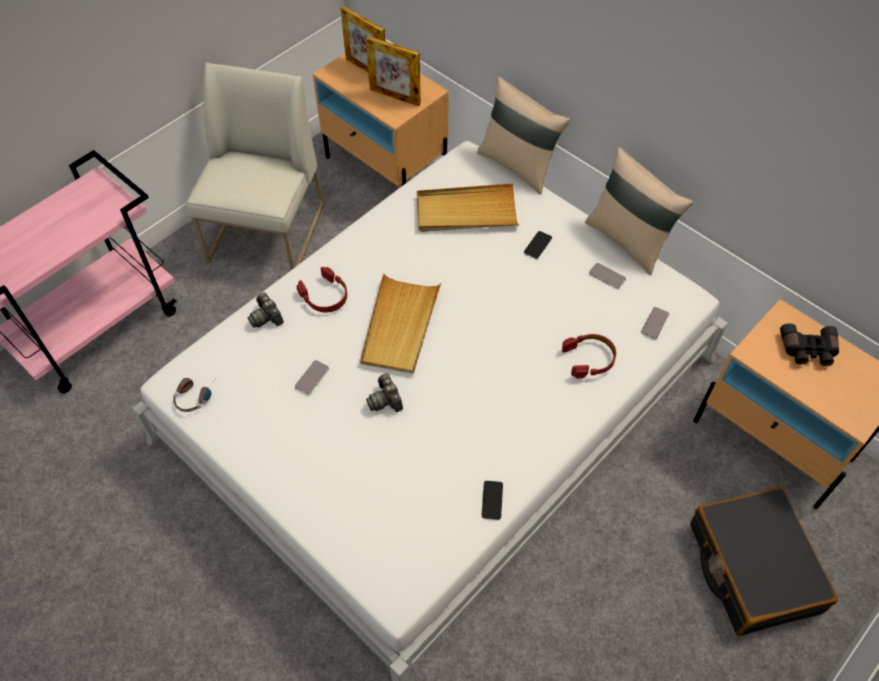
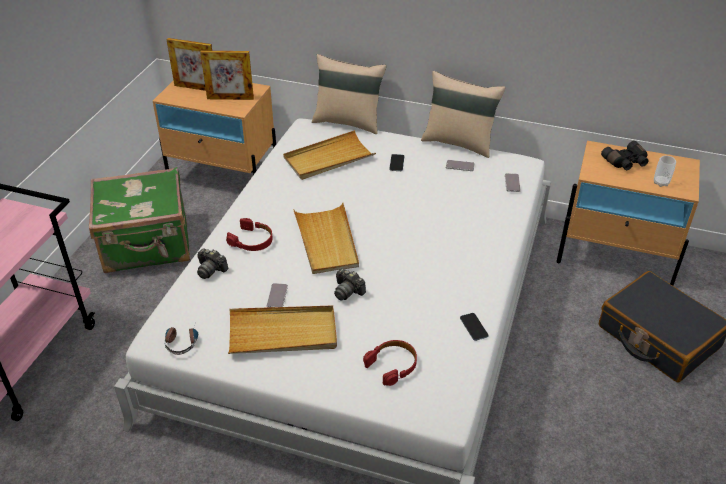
camera: 25 degrees left, 15 degrees down
white chair [186,62,324,270] -> green suitcase [89,167,190,273]
red headphones [562,334,616,378] -> red headphones moved to [363,340,417,386]
none -> beige tray [228,306,337,354]
none -> cup [654,156,676,187]

